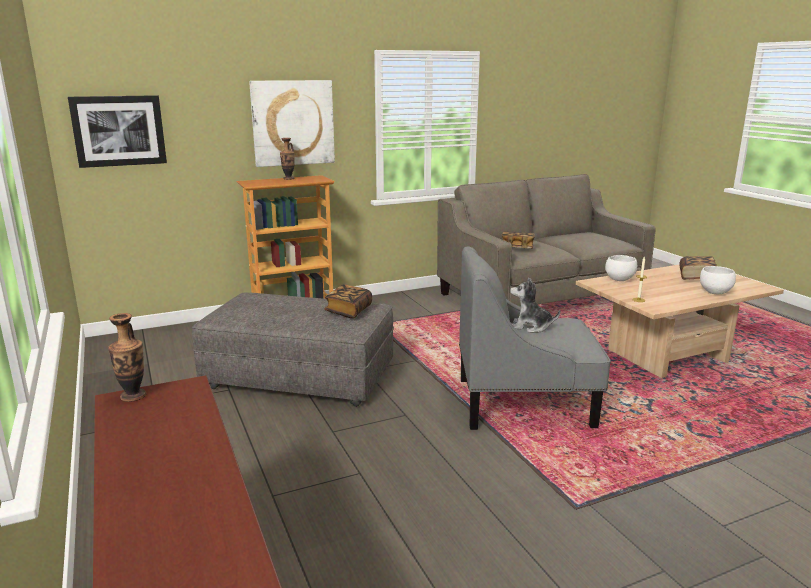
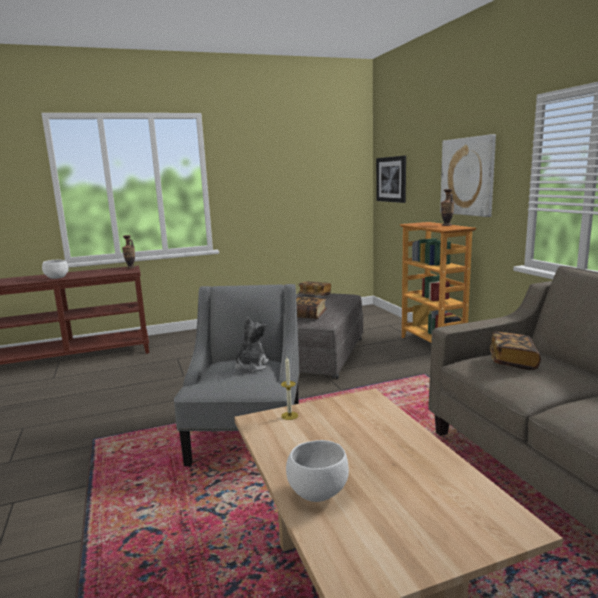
camera: 95 degrees right, 5 degrees down
white bowl [605,255,637,281] -> white bowl moved to [42,260,69,279]
book [679,256,717,280] -> book moved to [298,281,331,296]

